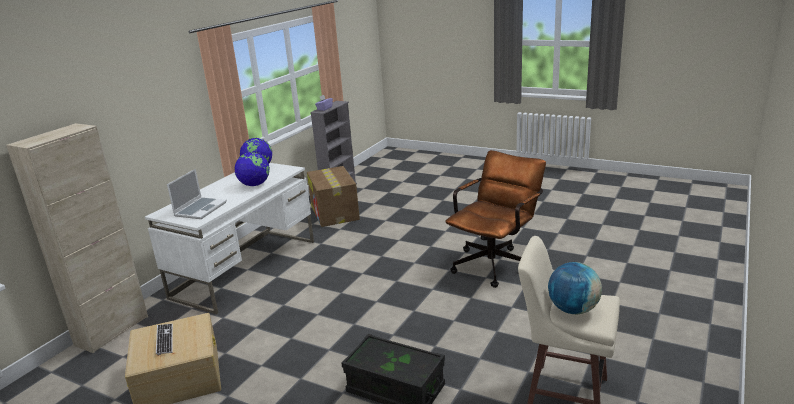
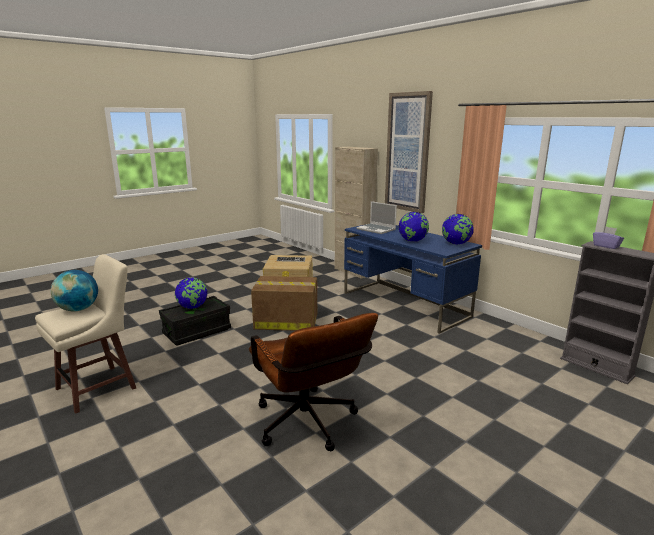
camera: 110 degrees right, 5 degrees down
white desk [145,163,314,314] -> blue desk [344,225,482,334]
cardboard box [307,166,360,227] -> cardboard box moved to [251,276,317,331]
none -> globe [175,277,208,309]
none -> picture [385,91,433,213]

